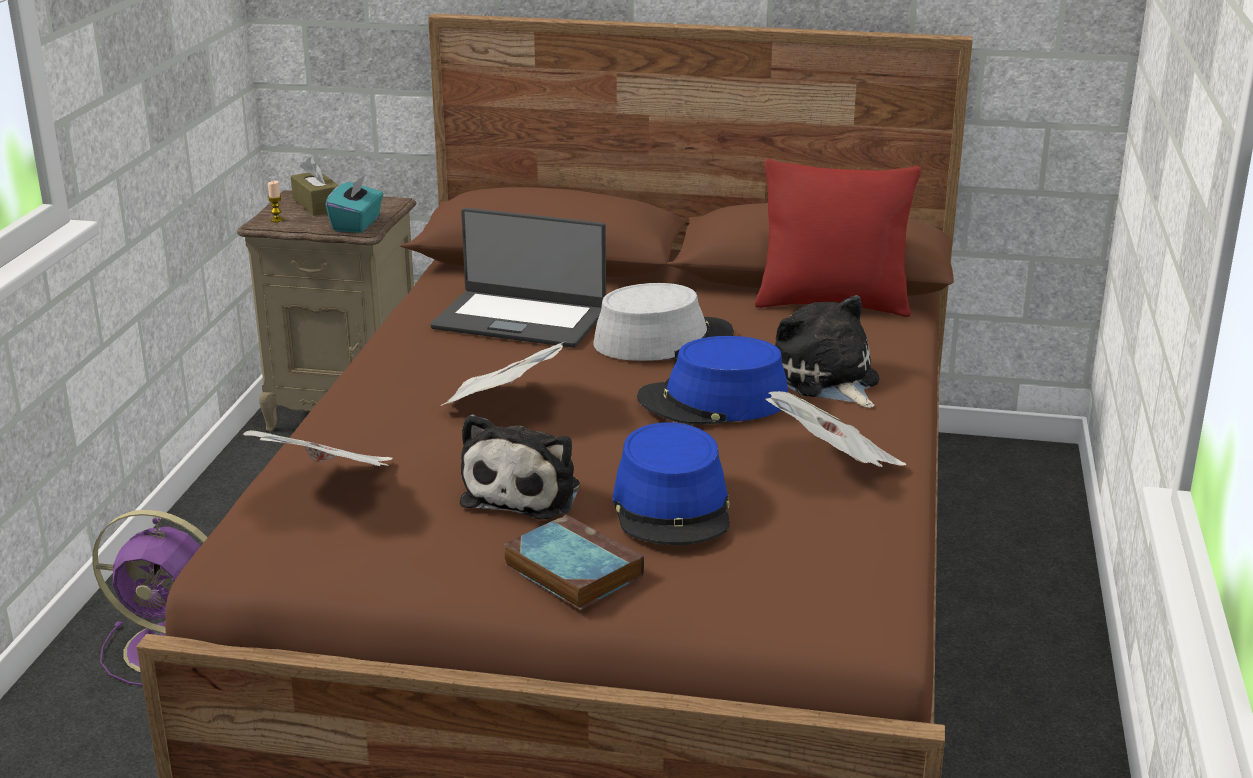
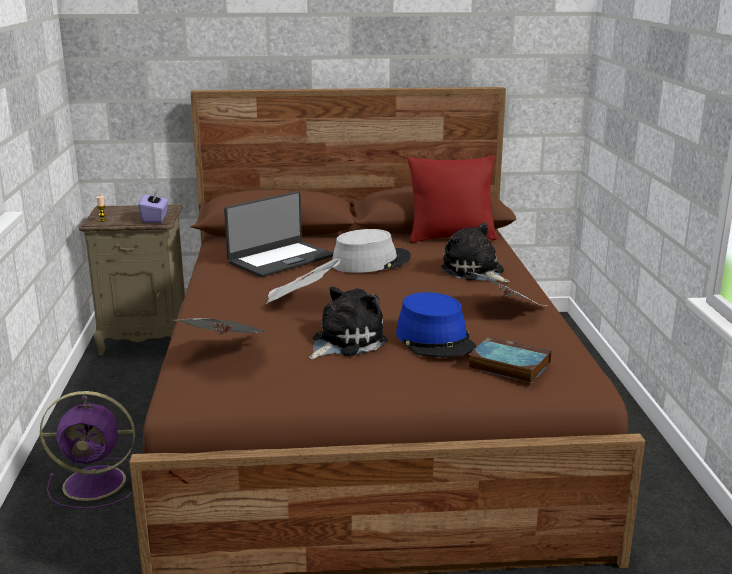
camera: 15 degrees left, 5 degrees down
brown tissue box [291,157,339,216] -> none
turquoise tissue box [325,174,383,233] -> purple tissue box [138,188,169,223]
laptop [431,208,606,348] -> laptop turned 45 degrees counterclockwise [224,191,333,277]
plush toy [460,414,580,520] -> plush toy turned 135 degrees counterclockwise [309,287,388,359]
book [504,514,644,610] -> book moved to [468,336,551,383]
blue hat [637,336,788,425] -> none

